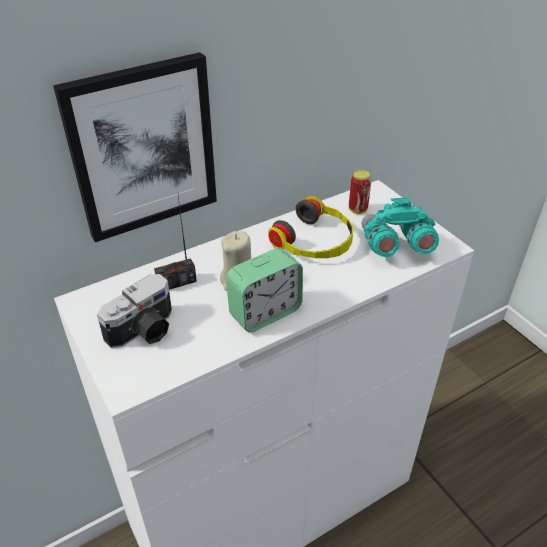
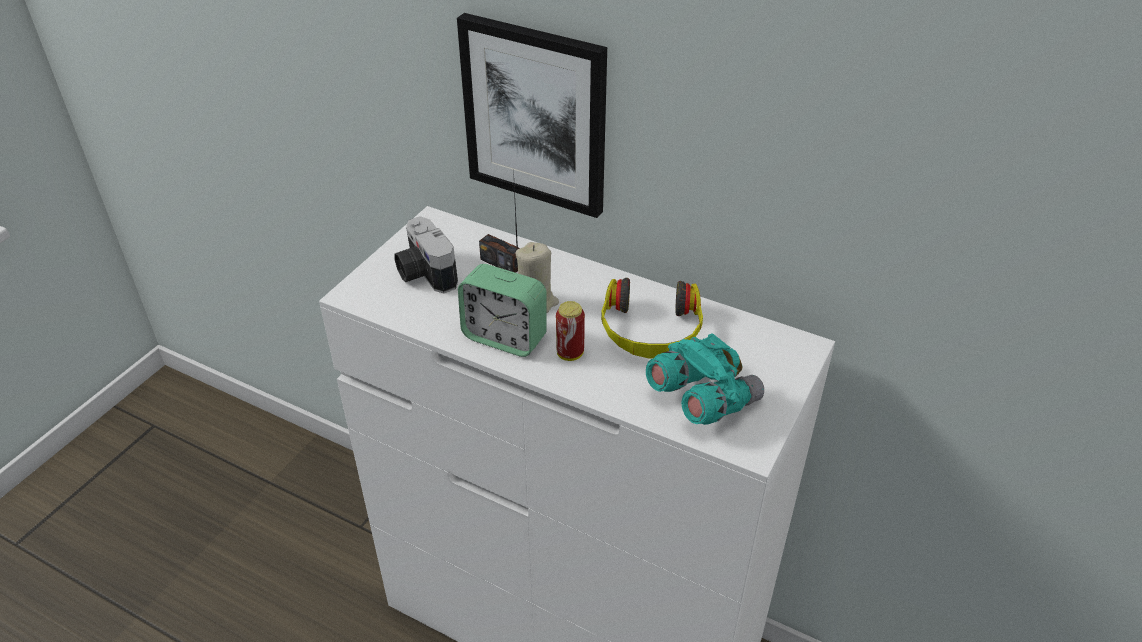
camera: 60 degrees right, 0 degrees up
camera [97,274,172,348] -> camera turned 45 degrees clockwise [394,216,458,293]
can [349,170,372,214] -> can moved to [556,301,585,361]

